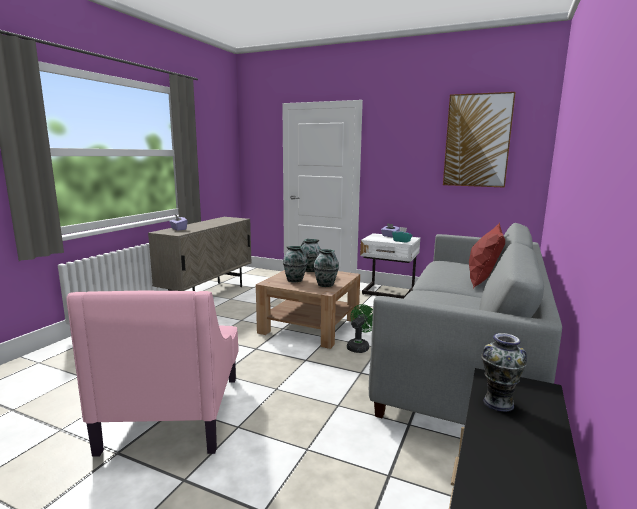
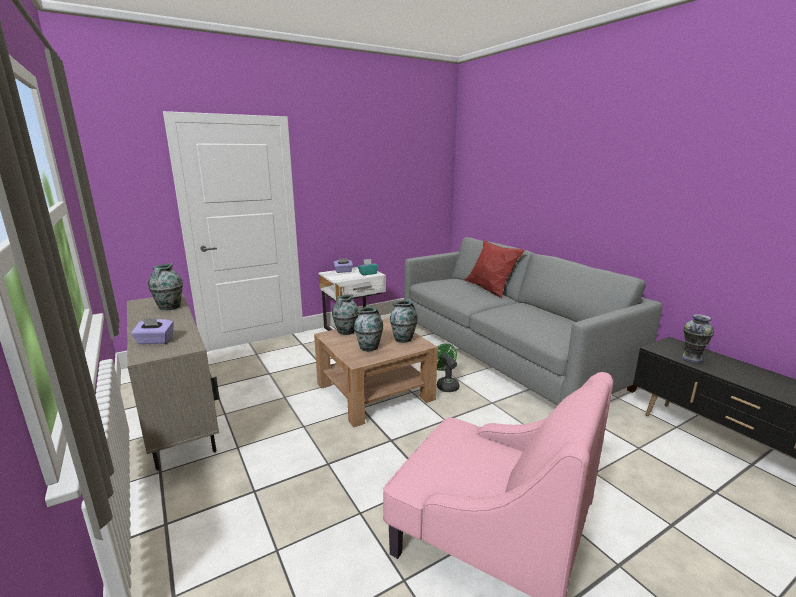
camera: 55 degrees left, 5 degrees up
picture [443,92,516,188] -> none
none -> vase [148,263,183,310]

